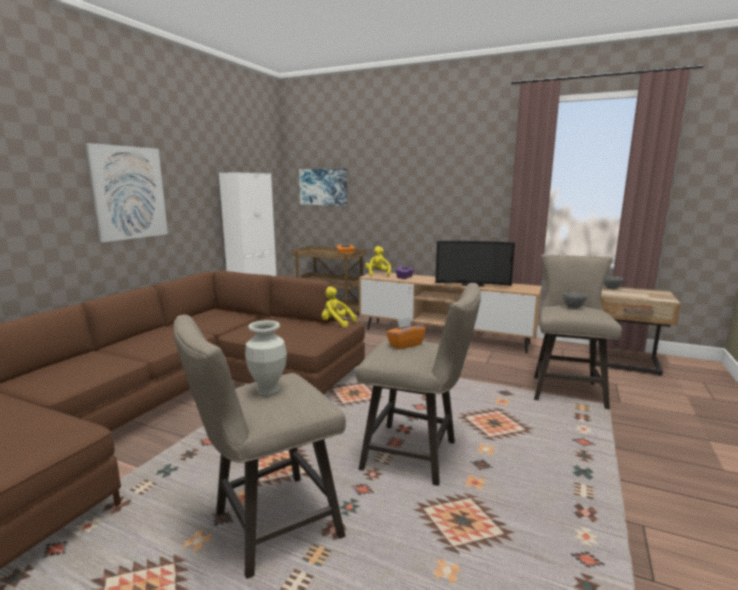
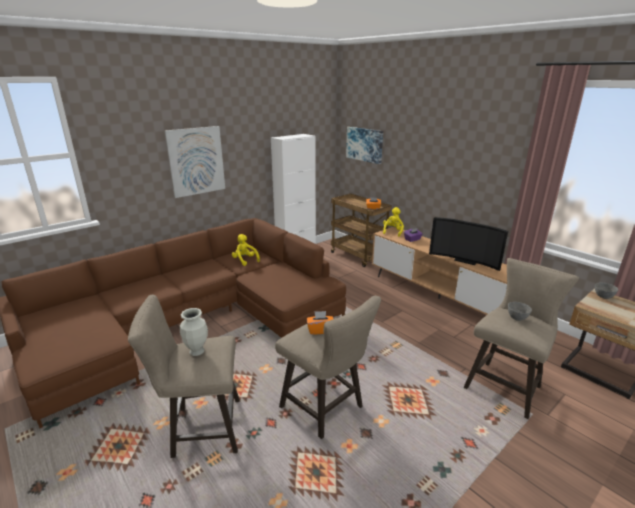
camera: 25 degrees right, 10 degrees up
yellow plush toy [321,286,357,328] -> yellow plush toy moved to [232,234,260,266]

